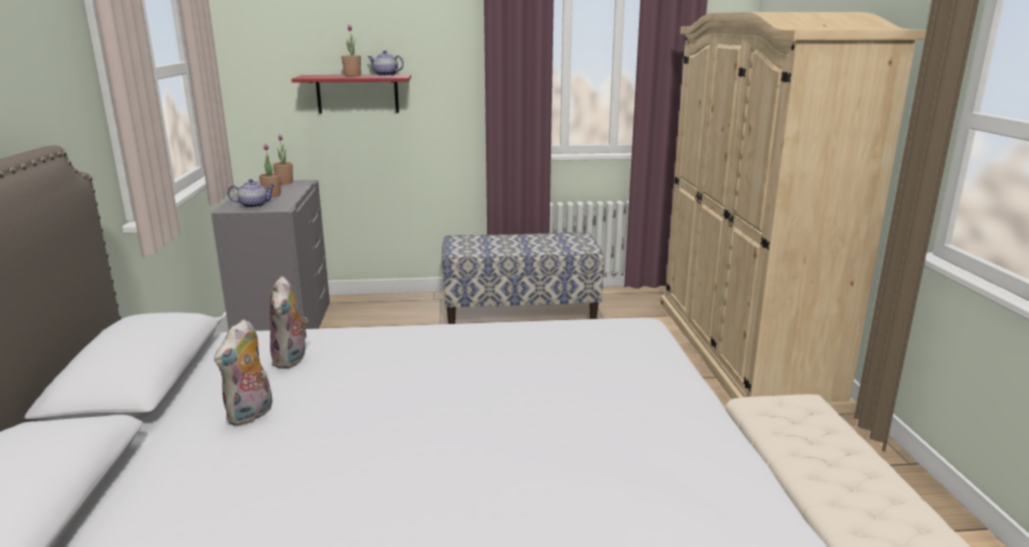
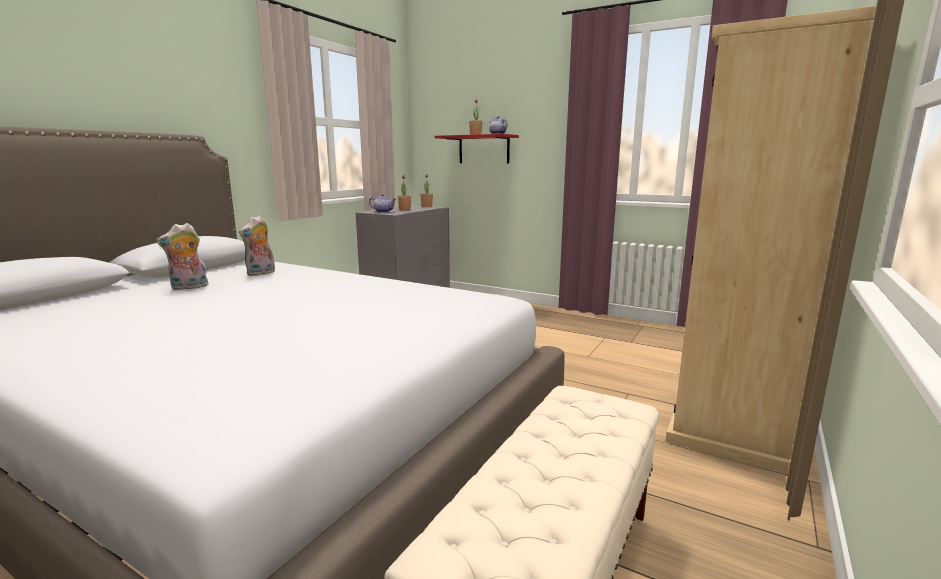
camera: 35 degrees right, 5 degrees down
bench [442,232,604,324] -> none

